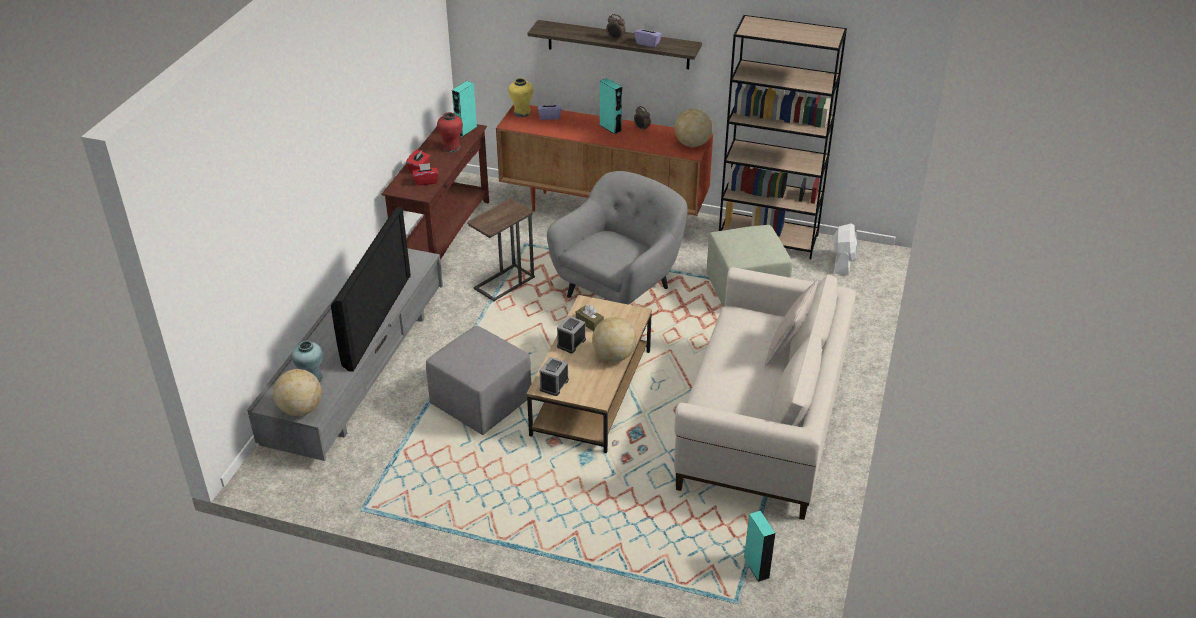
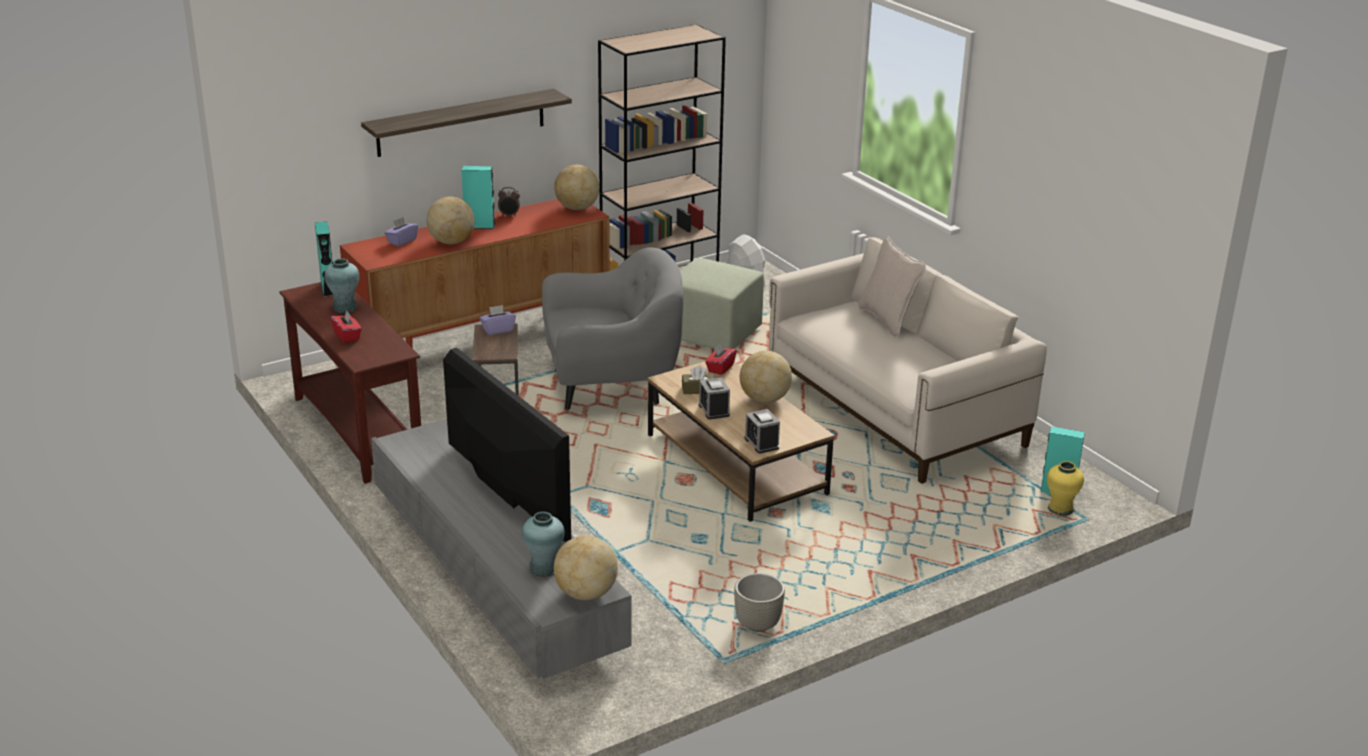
camera: 50 degrees left, 10 degrees down
red tissue box [412,163,439,186] -> red tissue box moved to [705,343,737,375]
grey ottoman [426,326,532,435] -> none
red vase [437,112,463,152] -> turquoise vase [324,258,359,313]
yellow vase [508,78,533,117] -> yellow vase moved to [1047,461,1084,516]
grey armchair [547,171,688,305] -> grey armchair turned 90 degrees clockwise [542,247,684,410]
alarm clock [606,14,626,41] -> none
purple tissue box [634,24,662,47] -> purple tissue box moved to [479,305,516,335]
none -> globe [426,197,475,245]
none -> grey planter [734,573,785,632]

